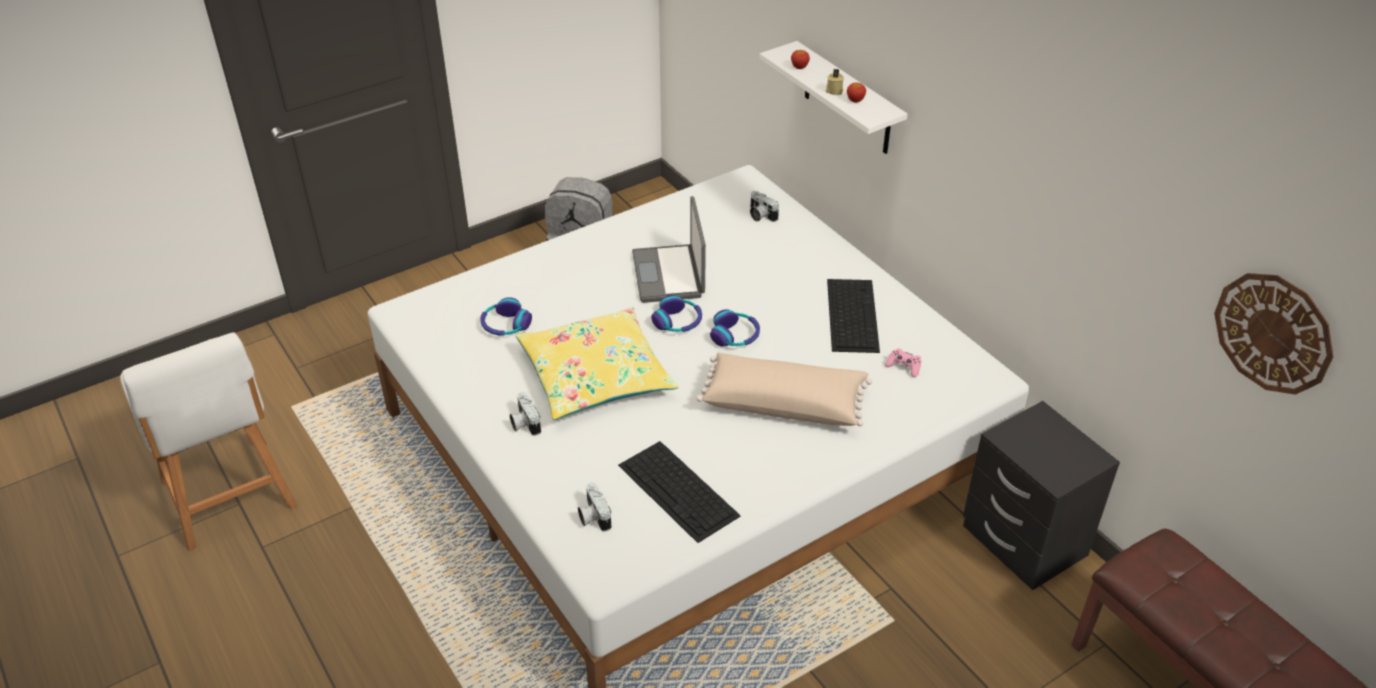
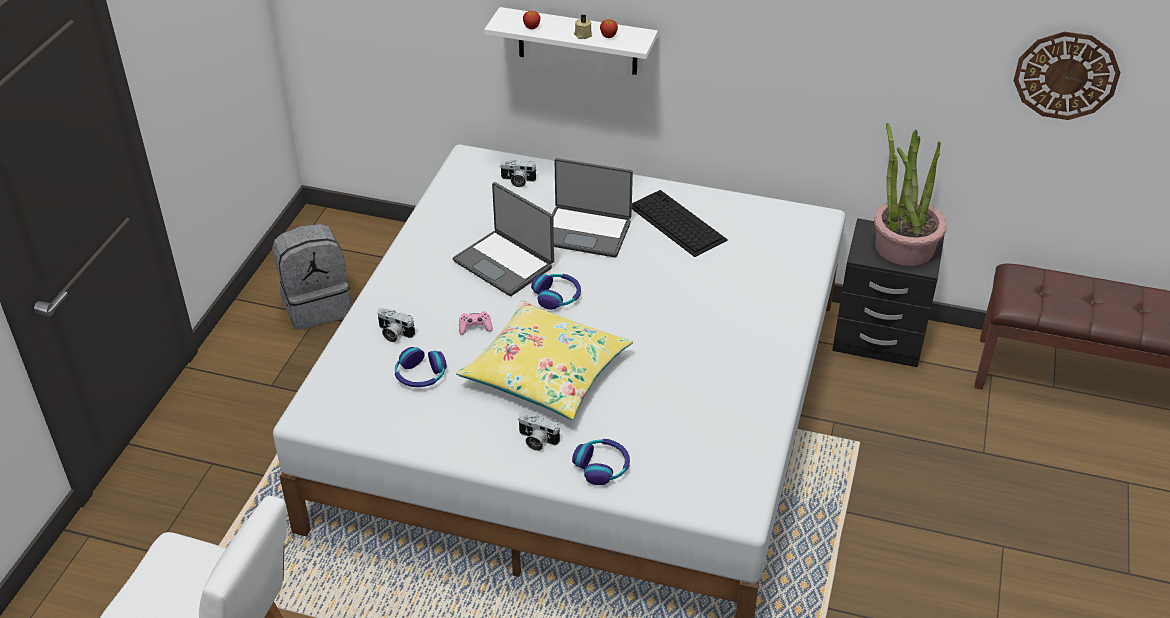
camera: 40 degrees left, 0 degrees up
camera [578,483,611,532] -> camera moved to [377,308,415,342]
keyboard [618,441,741,543] -> none
beige pillow [696,353,872,426] -> none
headphones [710,309,760,346] -> headphones moved to [572,439,630,485]
pink game controller [885,348,922,377] -> pink game controller moved to [459,311,493,335]
none -> laptop [552,158,633,258]
none -> potted plant [874,123,947,266]

